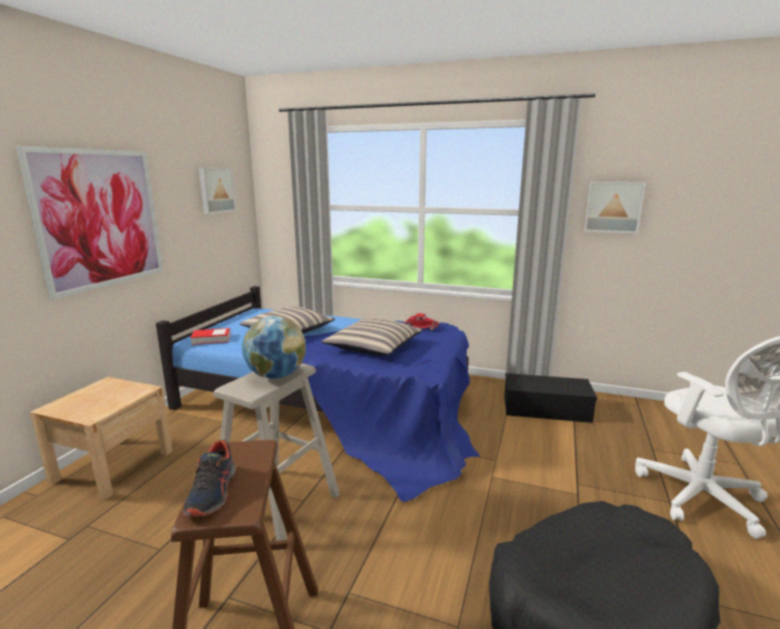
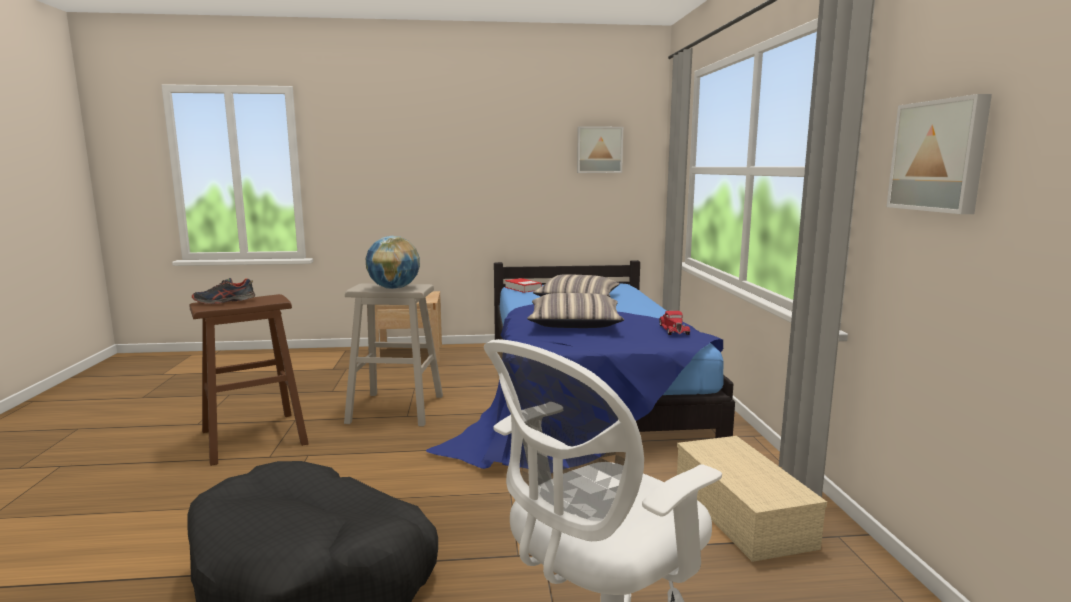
camera: 65 degrees right, 5 degrees down
picture [16,146,163,299] -> none
black storage box [504,373,597,423] -> beige storage box [677,436,827,562]

